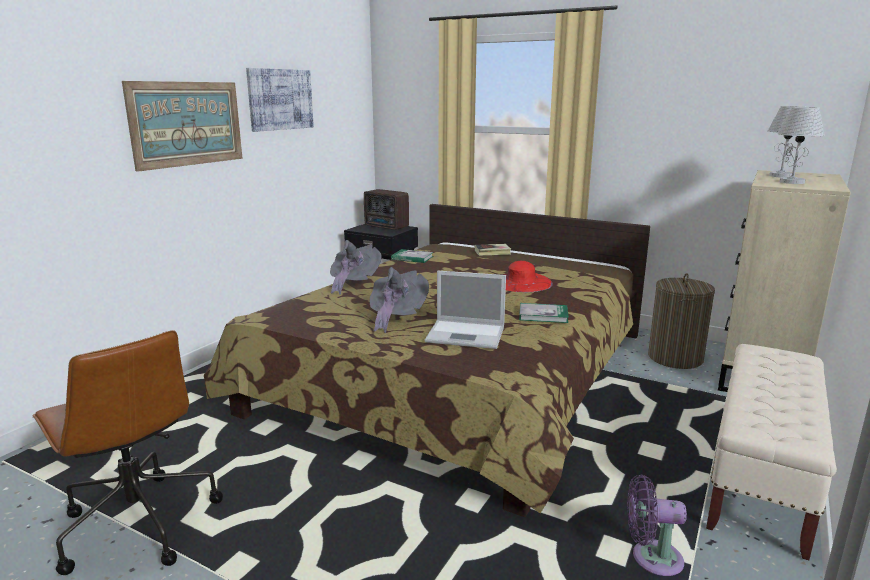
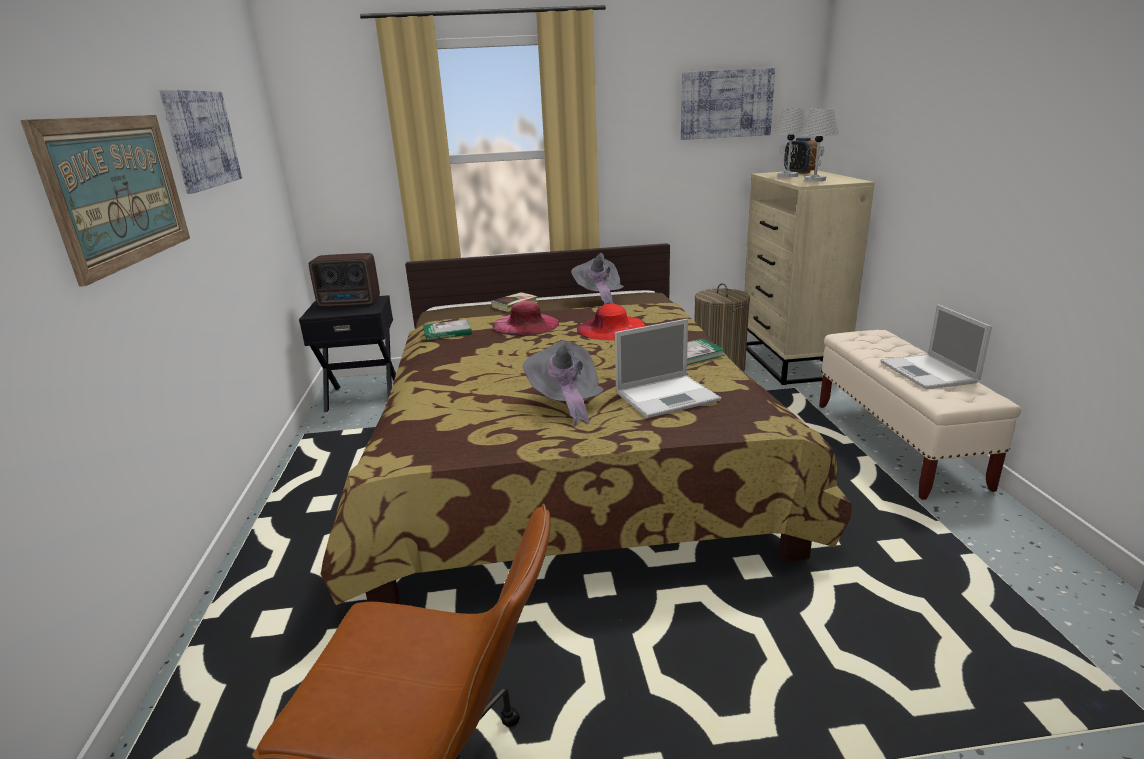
camera: 35 degrees left, 5 degrees up
grey hat [330,240,382,295] -> grey hat moved to [571,253,624,304]
purple fan [627,475,687,576] -> none
none -> pink hat [493,301,559,336]
none -> picture [681,68,775,140]
none -> alarm clock [784,138,817,174]
none -> laptop [880,305,992,389]

